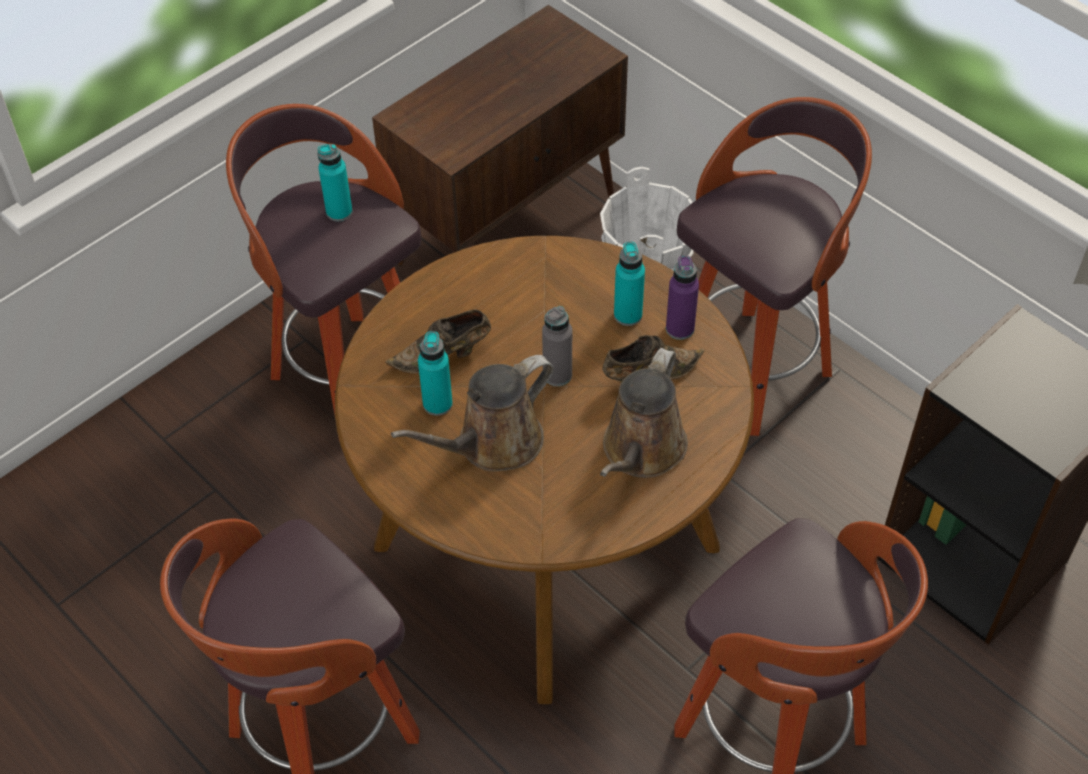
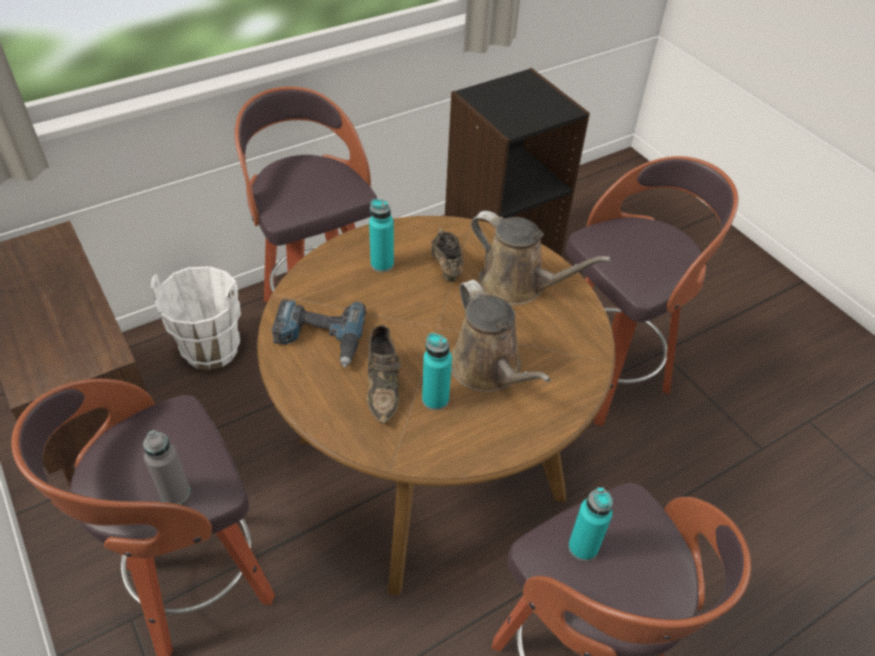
camera: 80 degrees left, 5 degrees down
turquoise bottle [318,144,353,221] -> turquoise bottle moved to [568,487,613,561]
grey bottle [542,306,572,386] -> grey bottle moved to [143,430,190,504]
purple bottle [666,255,699,340] -> none
none -> power drill [272,299,366,368]

